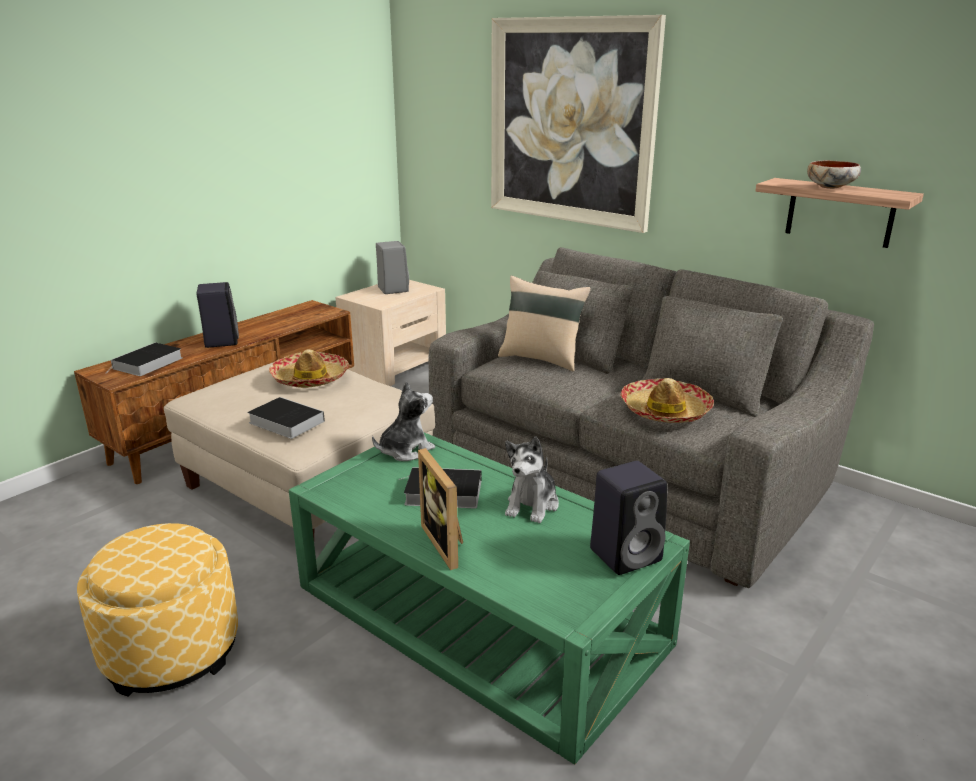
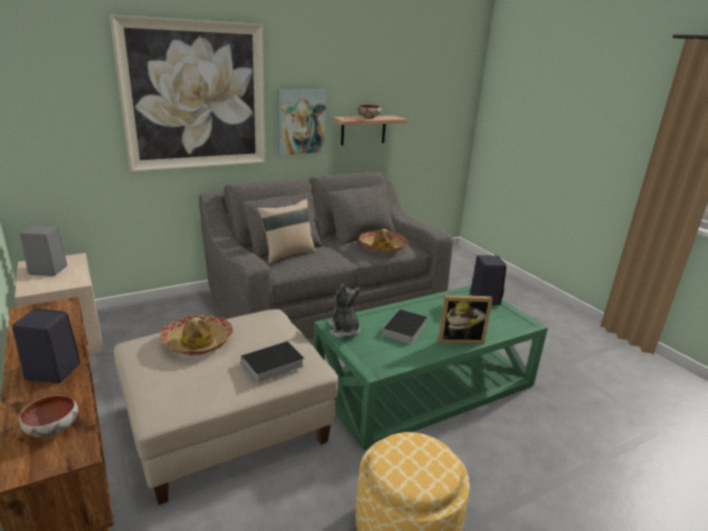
camera: 70 degrees left, 0 degrees up
book [109,342,183,376] -> bowl [18,395,78,437]
plush toy [505,436,559,523] -> none
none -> picture [278,89,326,155]

